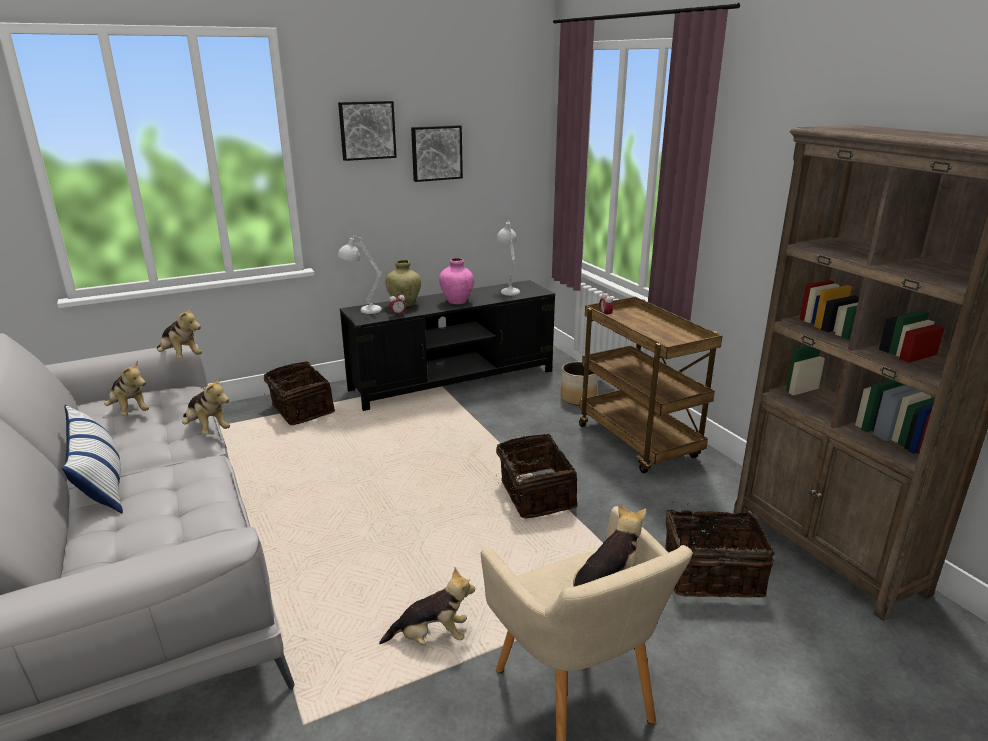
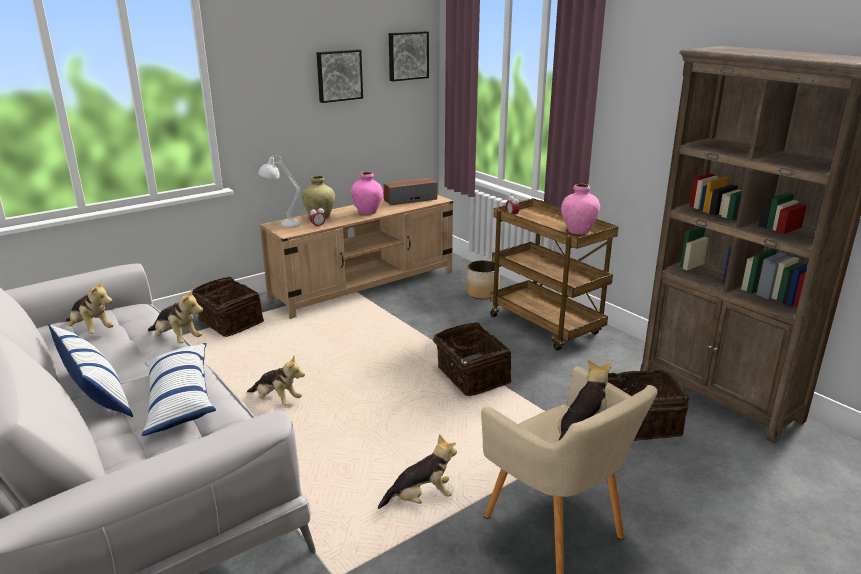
camera: 10 degrees left, 0 degrees up
plush toy [157,305,202,359] -> plush toy moved to [247,356,305,406]
picture [338,101,397,161] -> picture moved to [389,31,429,81]
black tv stand [340,280,555,411] -> beige tv stand [259,195,453,319]
white table lamp [497,221,520,296] -> speaker [384,178,437,205]
none -> pillow [142,343,216,436]
none -> pink vase [561,184,600,234]

